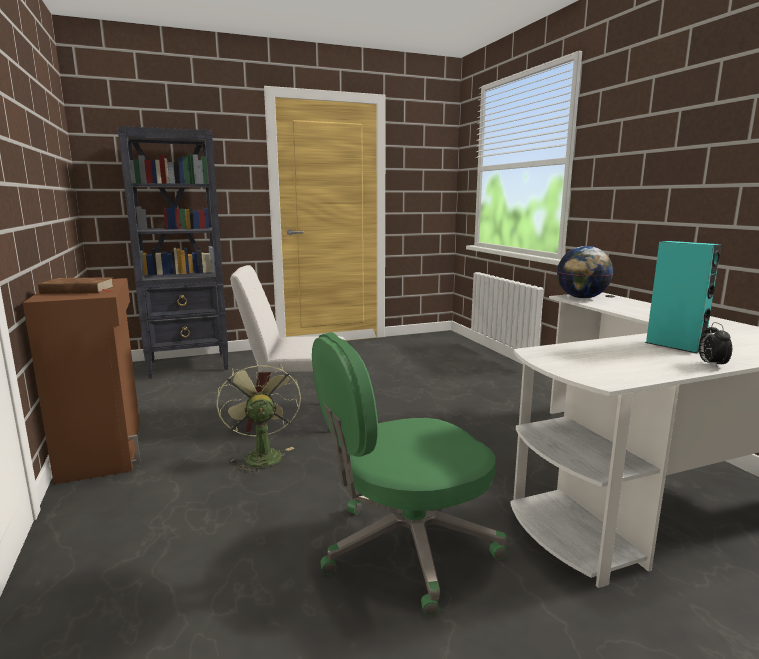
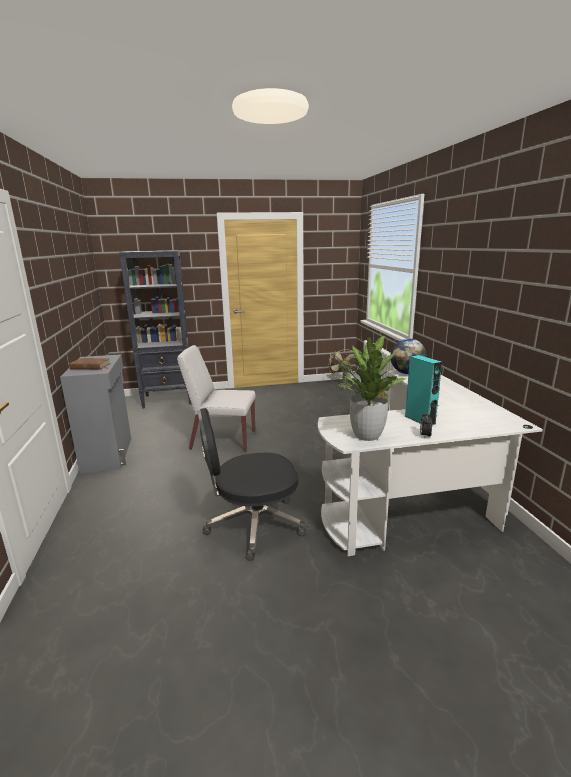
camera: 10 degrees right, 5 degrees up
brown cabinet [23,278,141,484] -> grey cabinet [60,354,131,474]
green fan [217,360,301,474] -> green fan moved to [328,349,359,389]
green office chair [312,332,507,616] -> black office chair [197,408,306,561]
none -> potted plant [343,336,406,441]

